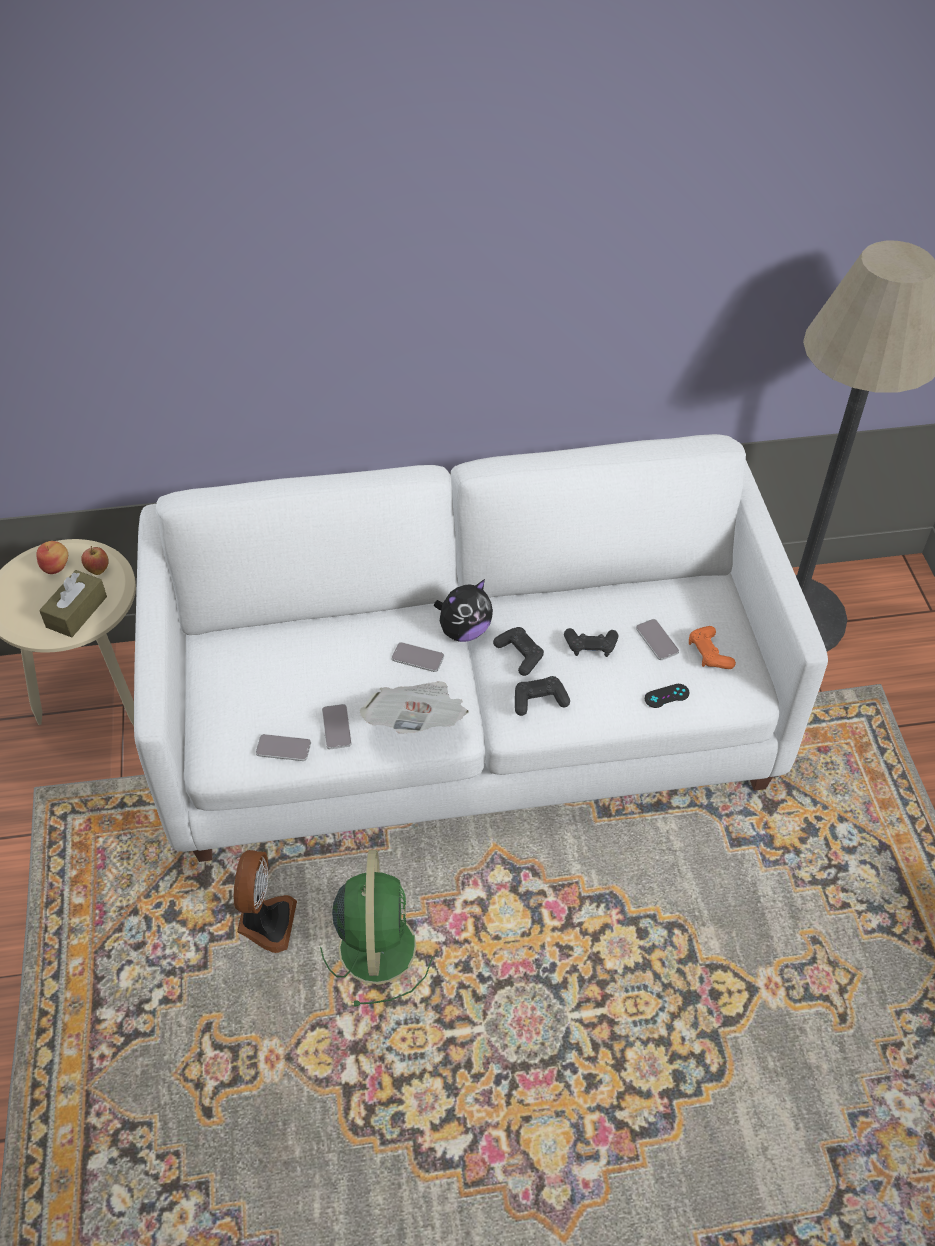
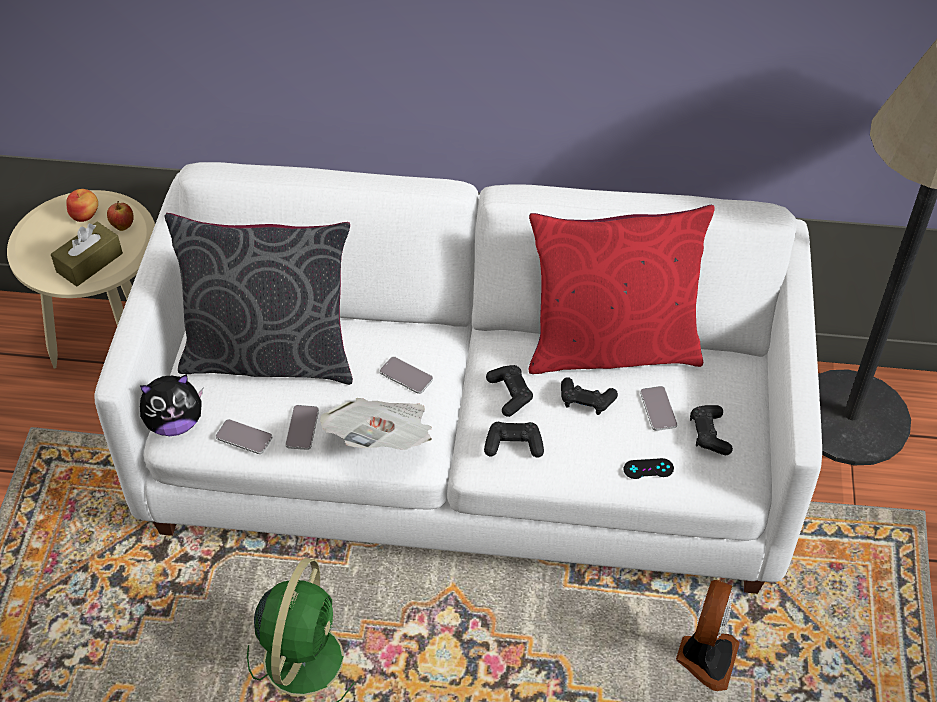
camera: 15 degrees right, 0 degrees up
fan [234,850,297,953] -> fan moved to [676,580,740,691]
plush toy [434,579,493,642] -> plush toy moved to [140,374,203,436]
orange game controller [689,626,736,669] -> black game controller [690,405,733,455]
none -> grey pillow [165,213,353,385]
none -> red pillow [528,205,715,374]

